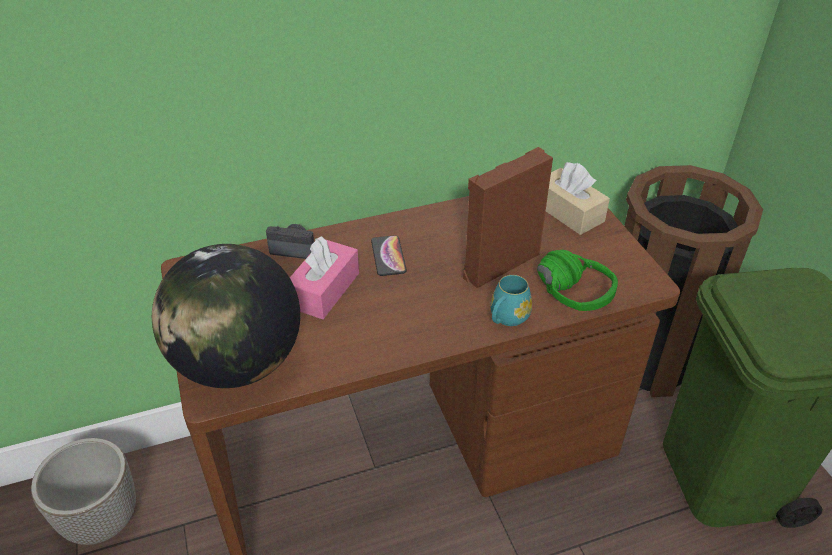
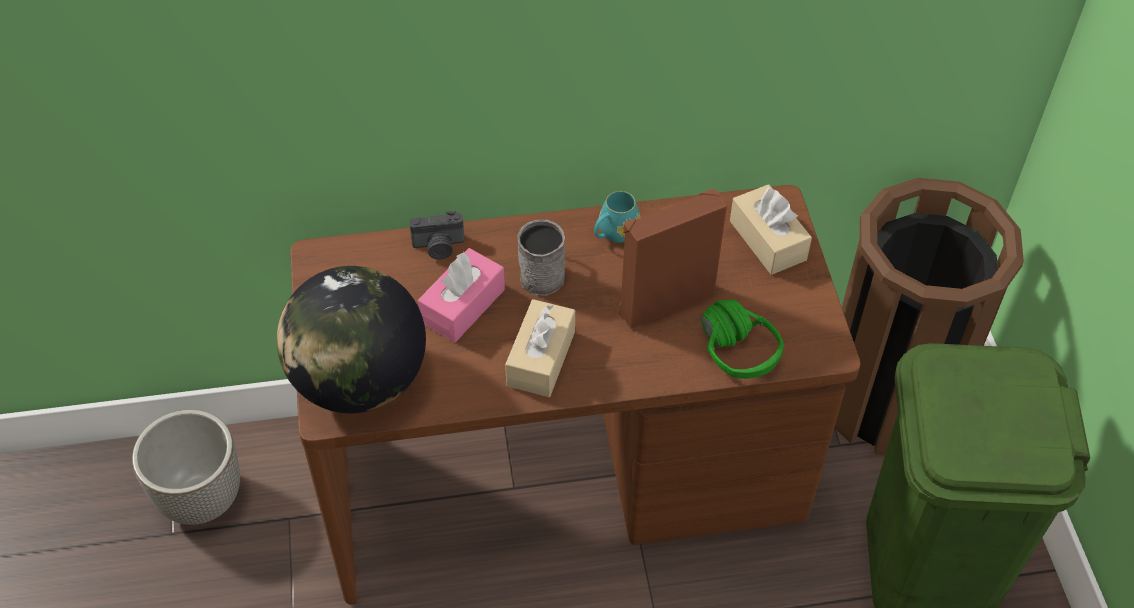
camera: 10 degrees right, 10 degrees up
camera [266,224,314,259] -> camera turned 150 degrees clockwise [409,211,465,260]
phone [371,235,407,276] -> grey mug [517,220,565,296]
turquoise mug [491,275,532,326] -> turquoise mug moved to [594,191,640,243]
none -> beige tissue box [505,299,575,397]

